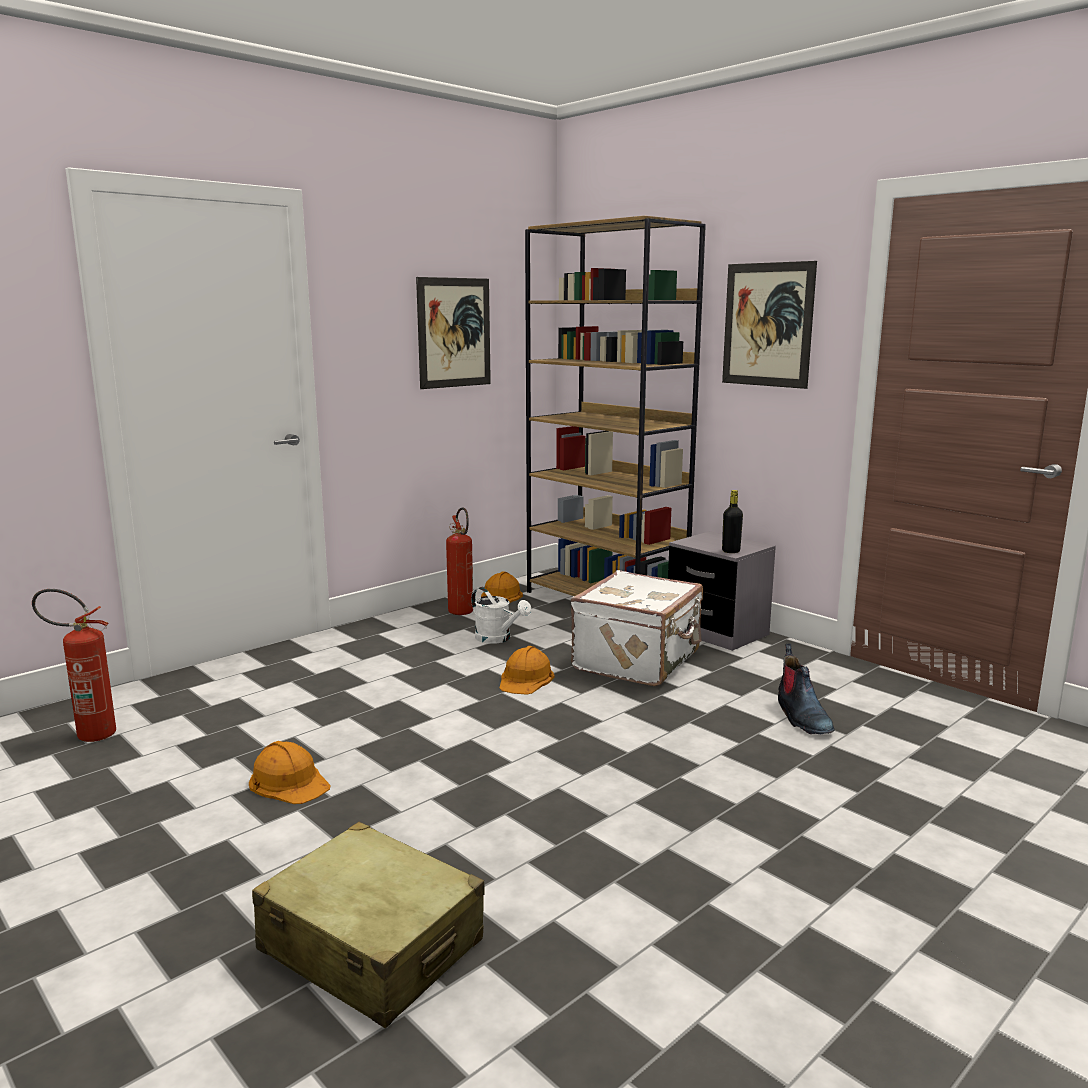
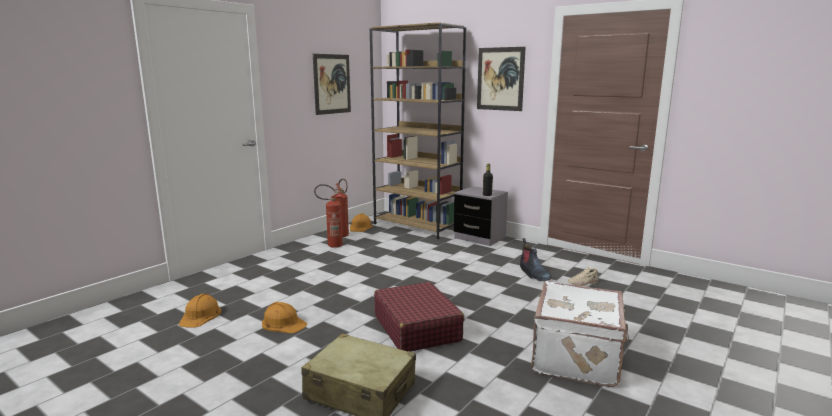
camera: 10 degrees left, 0 degrees up
fire extinguisher [32,589,116,742] -> fire extinguisher moved to [314,184,344,248]
white watering can [471,587,531,644] -> none
orange hard hat [499,646,555,694] -> orange hard hat moved to [179,294,221,327]
white suitcase [571,570,703,686] -> white suitcase moved to [531,281,629,387]
none -> red suitcase [374,282,464,351]
none -> beige shoe [568,266,598,286]

